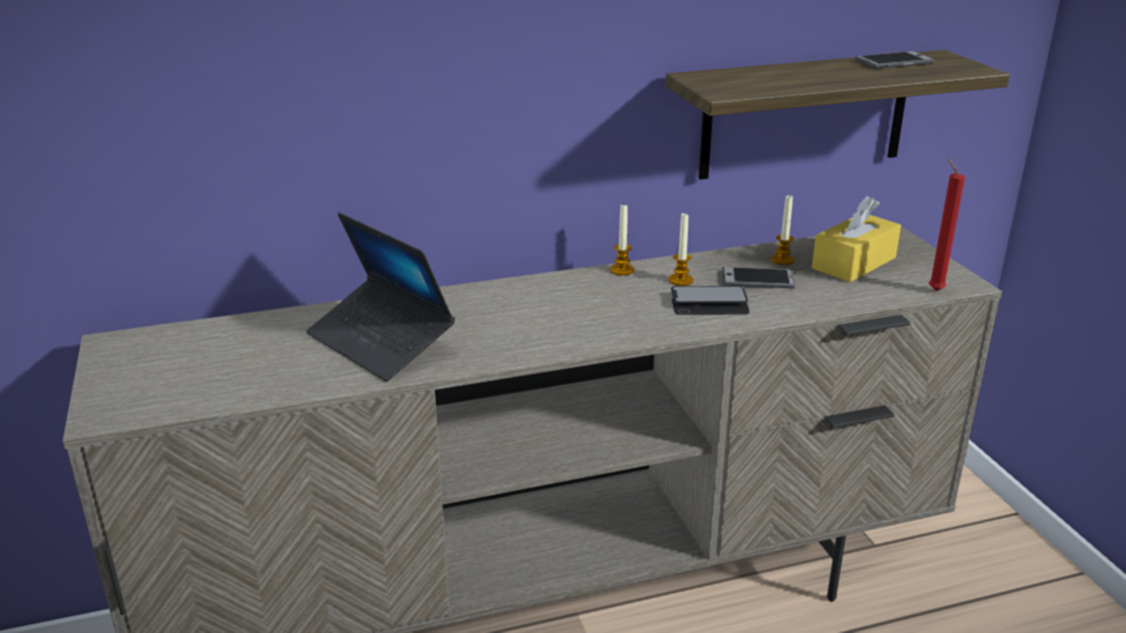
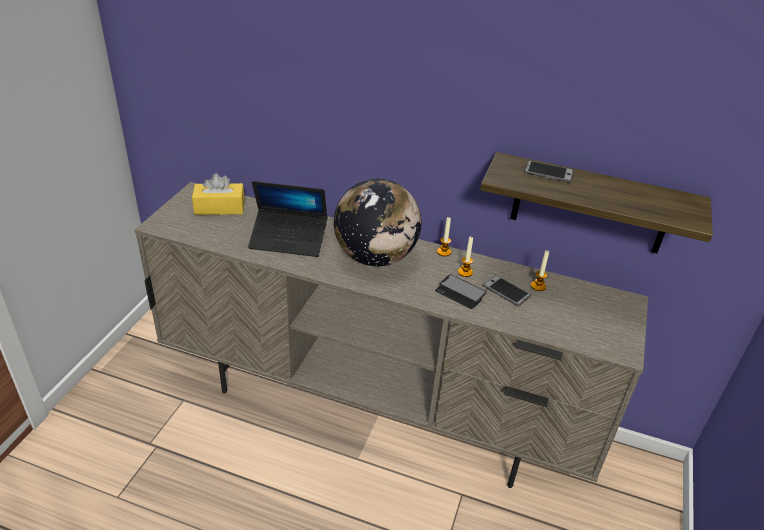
camera: 35 degrees right, 10 degrees up
laptop [306,212,455,382] -> laptop turned 75 degrees counterclockwise [248,181,328,257]
yellow tissue box [812,196,901,282] -> yellow tissue box moved to [192,173,245,215]
phone [855,51,935,69] -> phone moved to [524,161,574,183]
red candle [929,158,965,291] -> none
none -> globe [334,179,421,266]

